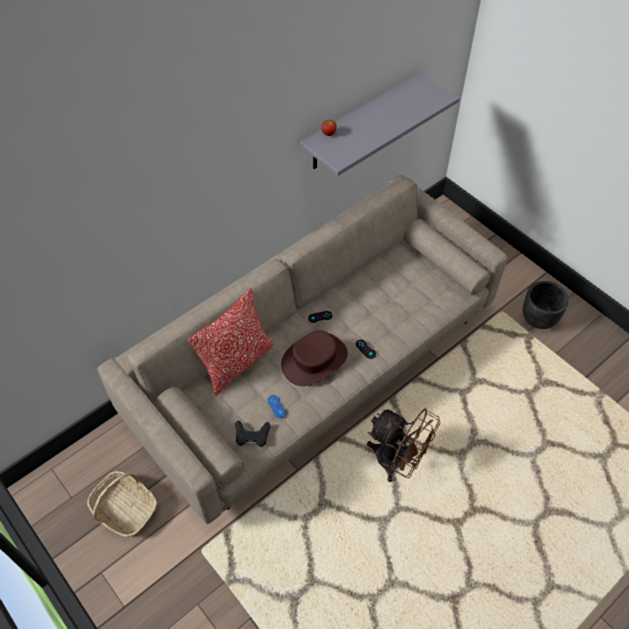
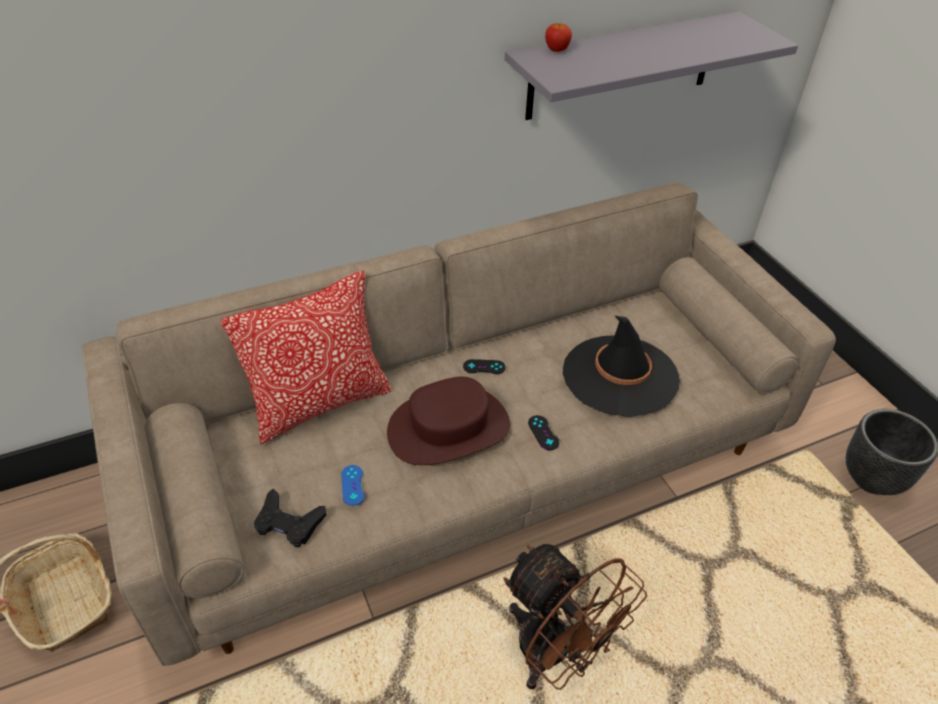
camera: 15 degrees right, 10 degrees down
none -> black hat [563,315,680,417]

